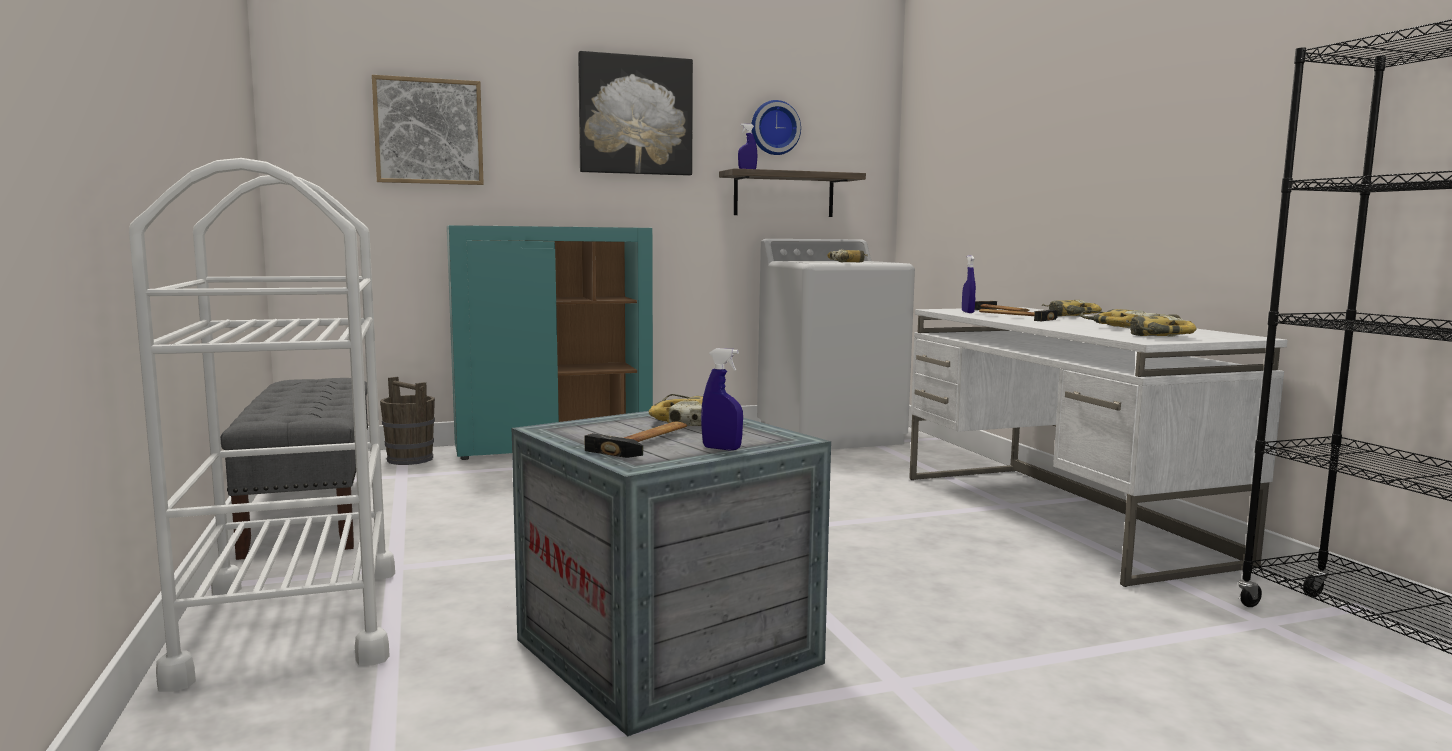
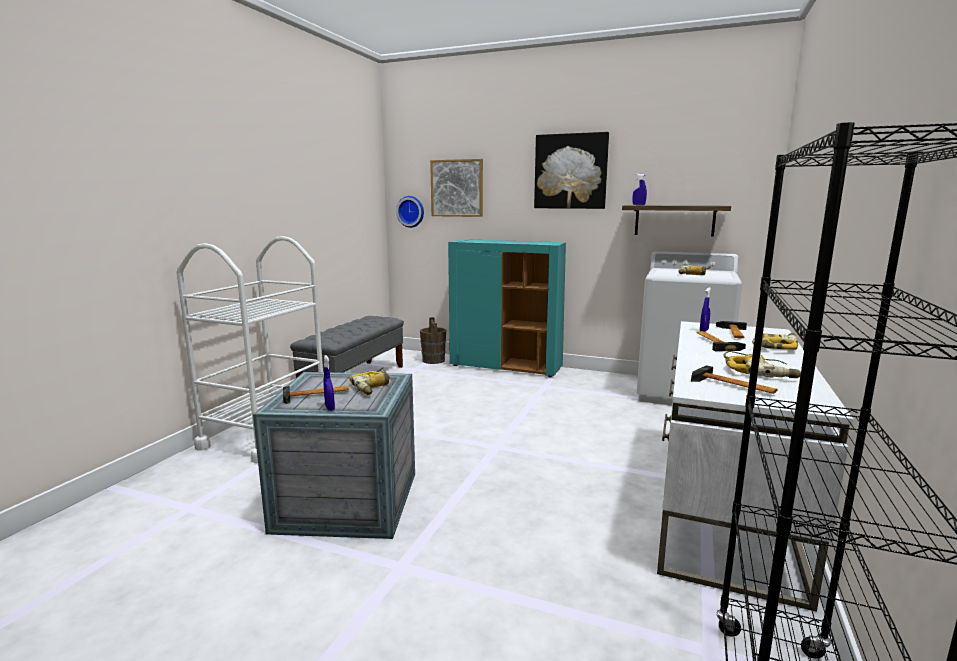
camera: 40 degrees right, 5 degrees up
wall clock [752,100,801,155] -> wall clock moved to [396,196,424,228]
power drill [1126,316,1196,336] -> hammer [691,365,778,394]

